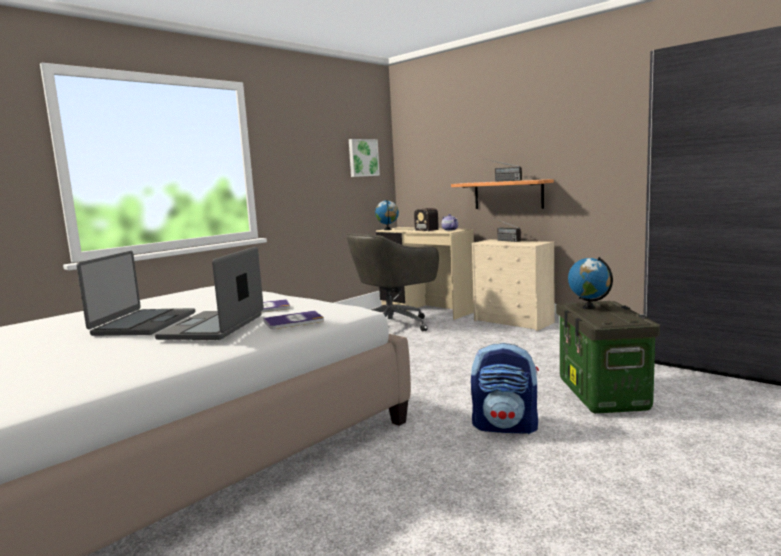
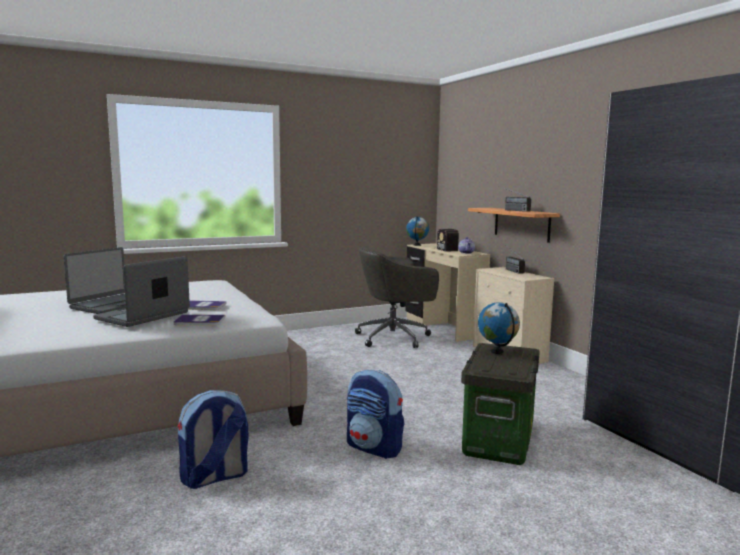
camera: 20 degrees right, 0 degrees up
picture [349,139,380,177] -> none
none -> backpack [177,390,249,489]

